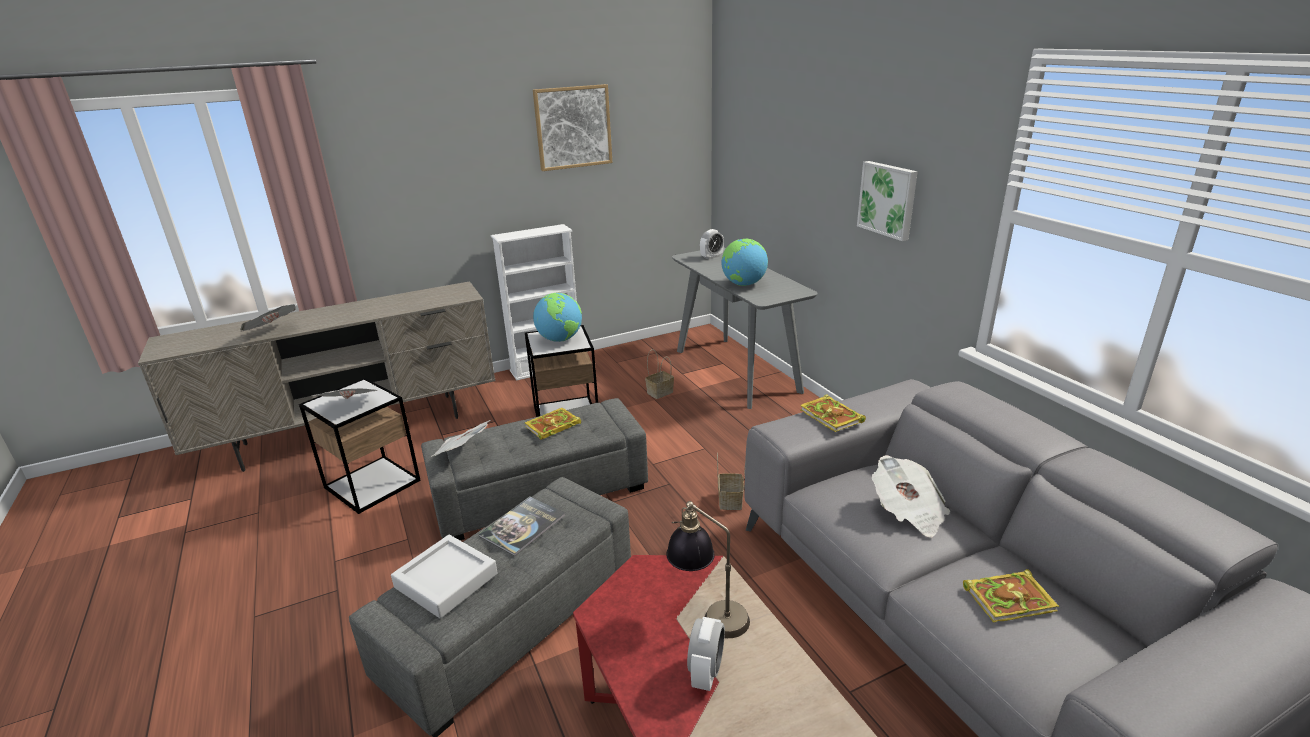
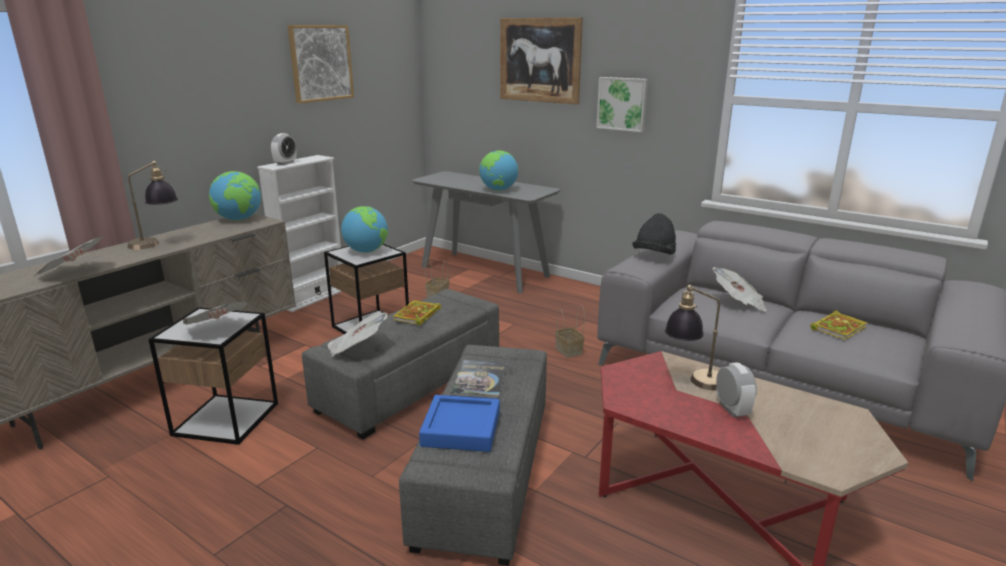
camera: 30 degrees left, 5 degrees down
grey tray [391,535,498,618] -> blue tray [419,395,500,452]
alarm clock [700,229,724,260] -> alarm clock moved to [271,133,297,165]
book [800,394,866,432] -> black hat [632,213,676,255]
none -> table lamp [128,161,178,250]
none -> globe [209,171,261,221]
none -> picture [500,17,583,105]

